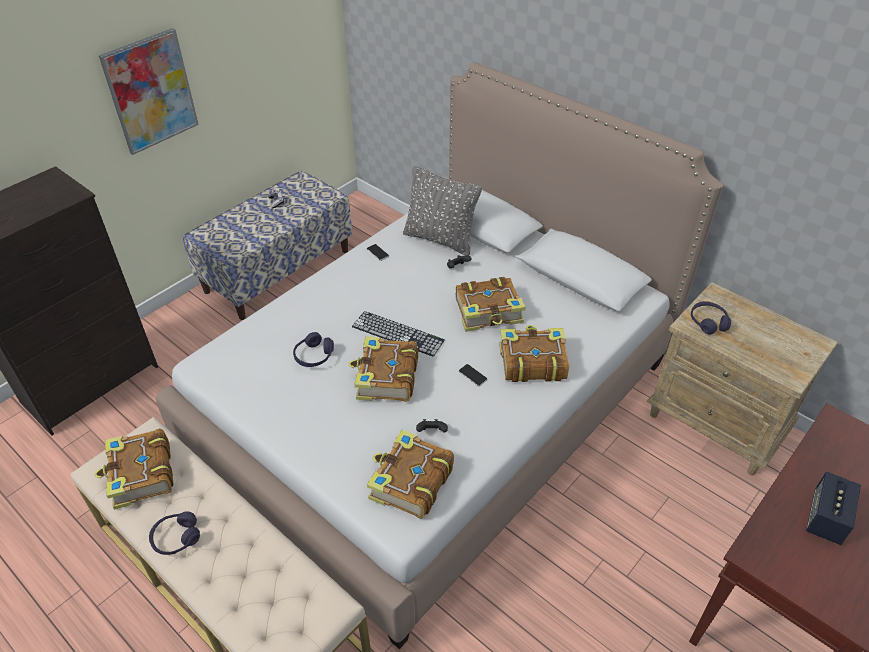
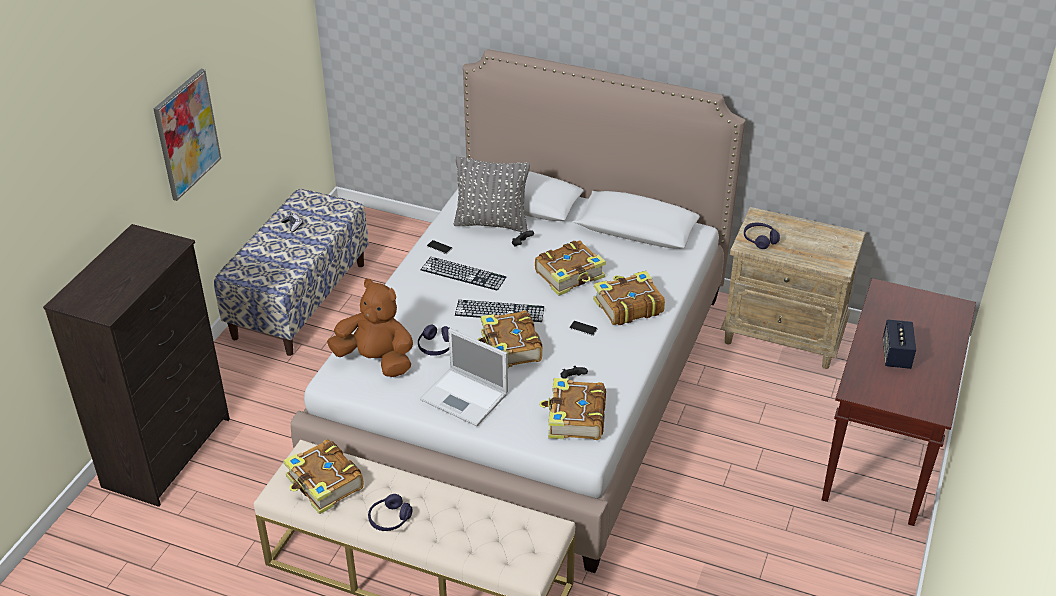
camera: 20 degrees left, 5 degrees down
none -> brown plush toy [327,279,413,377]
none -> laptop [420,328,508,426]
none -> keyboard [421,257,506,291]

